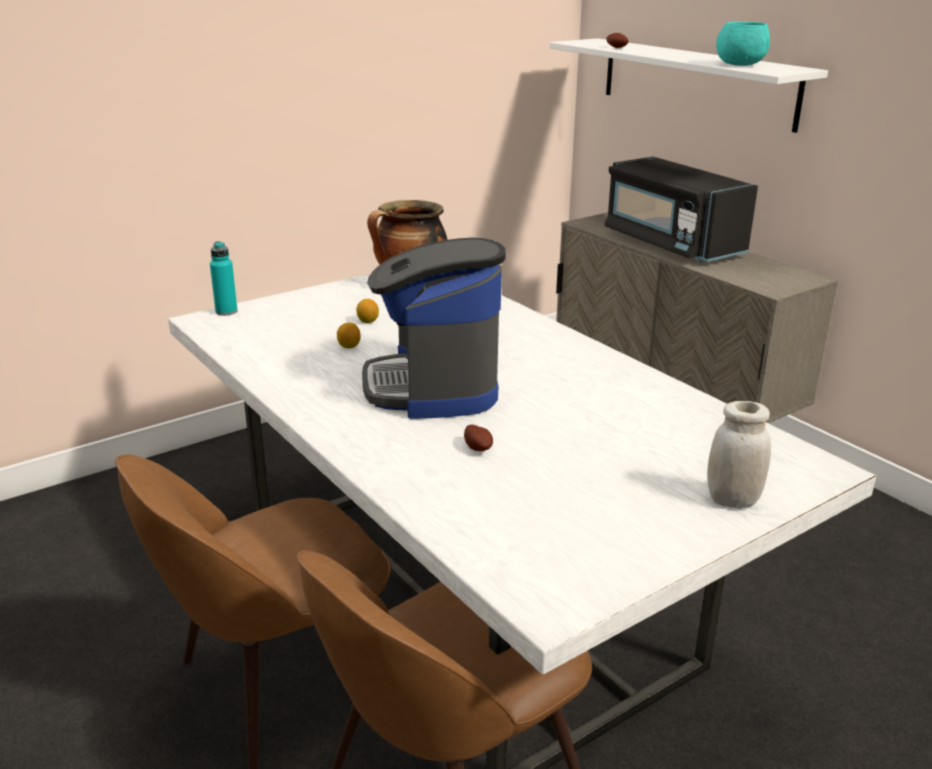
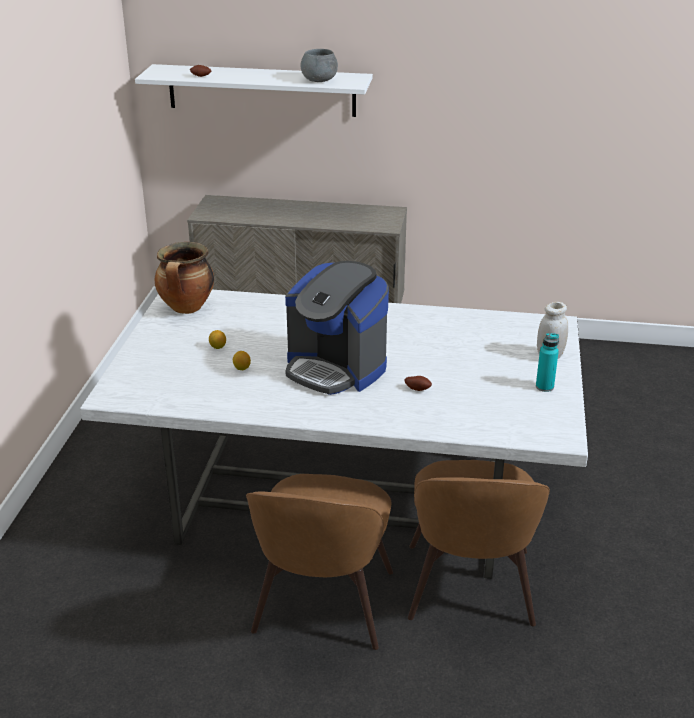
camera: 45 degrees left, 5 degrees up
turquoise bottle [210,241,237,316] -> turquoise bottle moved to [536,333,559,392]
black microwave [604,157,758,262] -> none
turquoise bowl [716,22,770,66] -> grey bowl [300,49,338,82]

